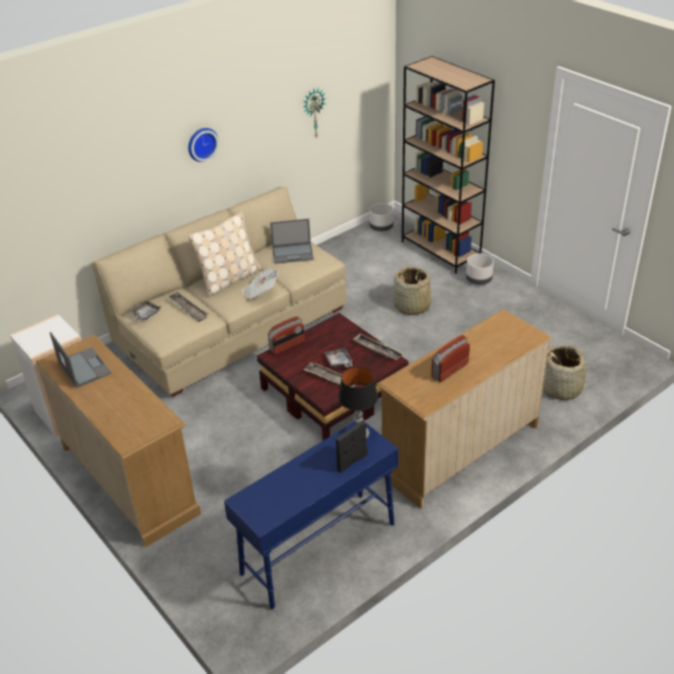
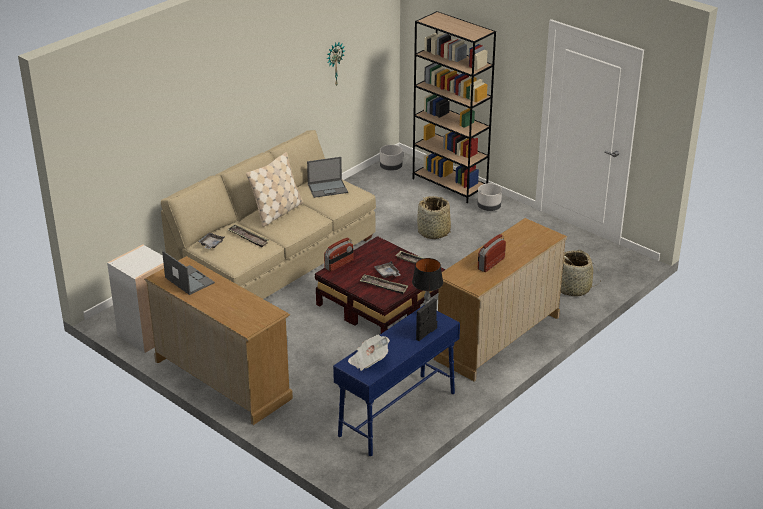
camera: 10 degrees left, 5 degrees down
wall clock [188,128,219,162] -> none
newspaper [241,268,279,300] -> newspaper moved to [348,335,390,371]

